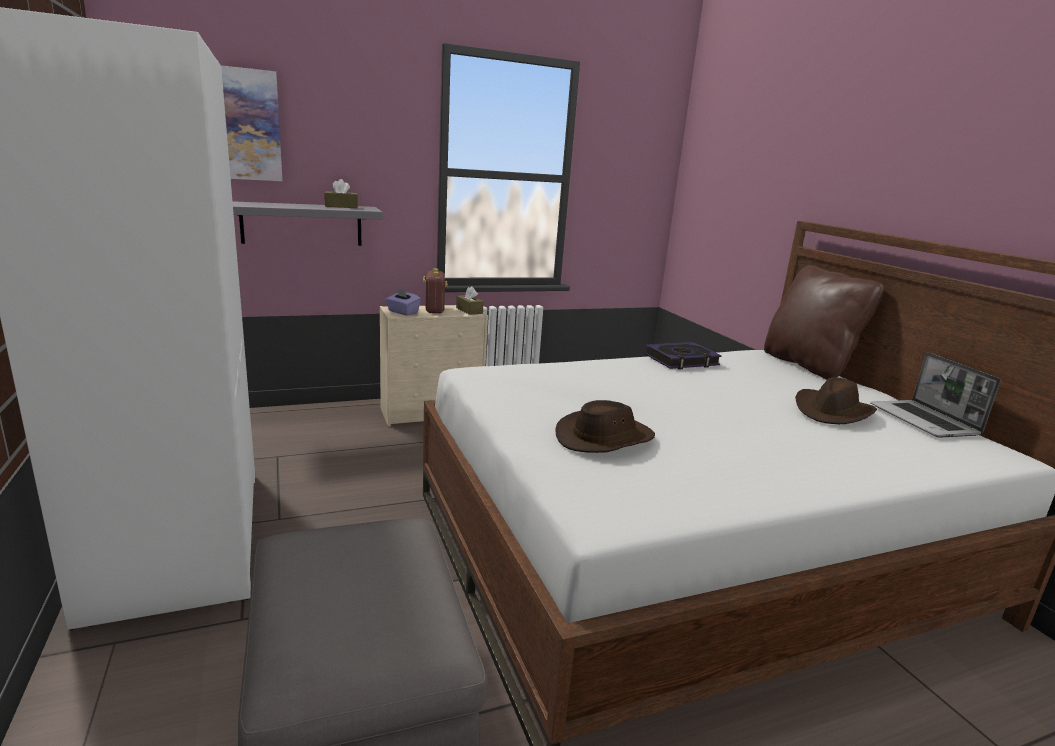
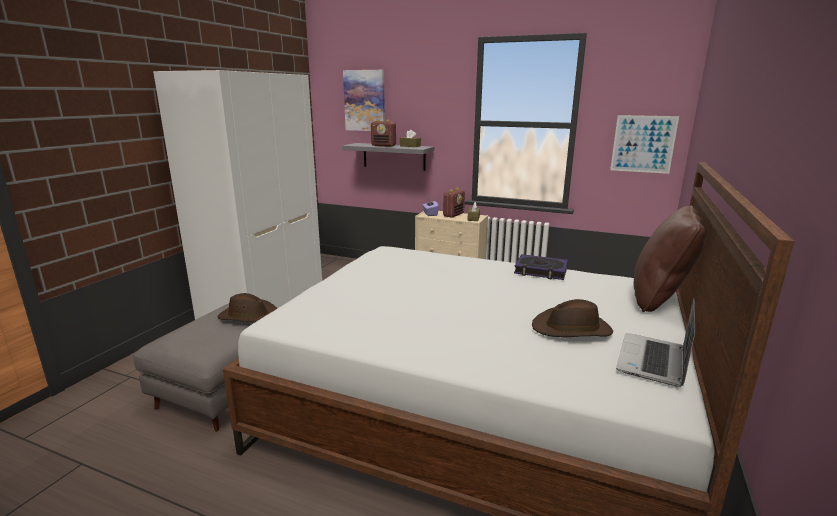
camera: 45 degrees right, 0 degrees up
brown hat [555,400,655,453] -> brown hat moved to [218,293,278,322]
none -> radio [371,119,396,147]
none -> picture [610,115,679,174]

